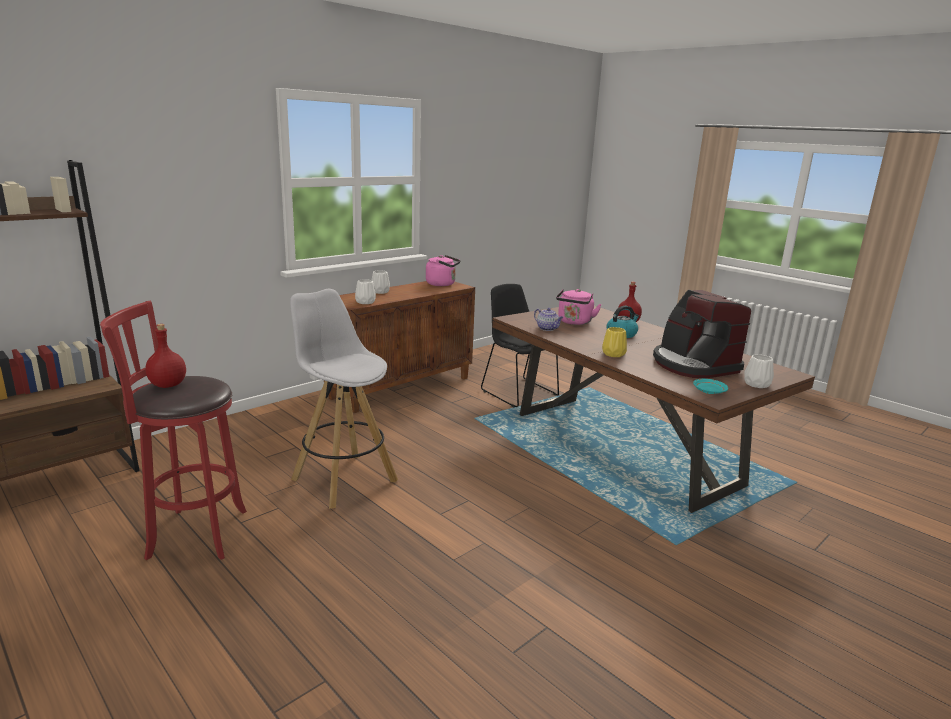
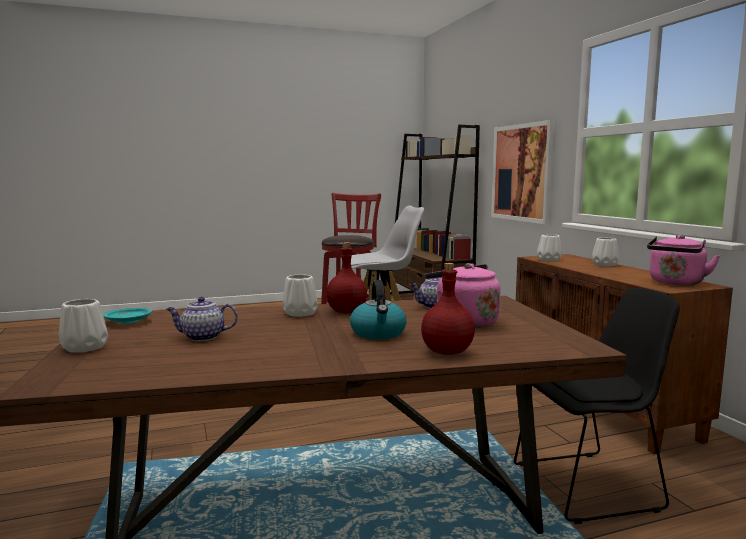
camera: 115 degrees right, 10 degrees down
red bottle [145,324,186,388] -> red bottle moved to [327,242,367,314]
yellow vase [602,327,627,357] -> white vase [282,275,318,317]
coffee machine [653,290,751,378] -> teapot [167,297,238,341]
none -> picture [491,120,555,224]

